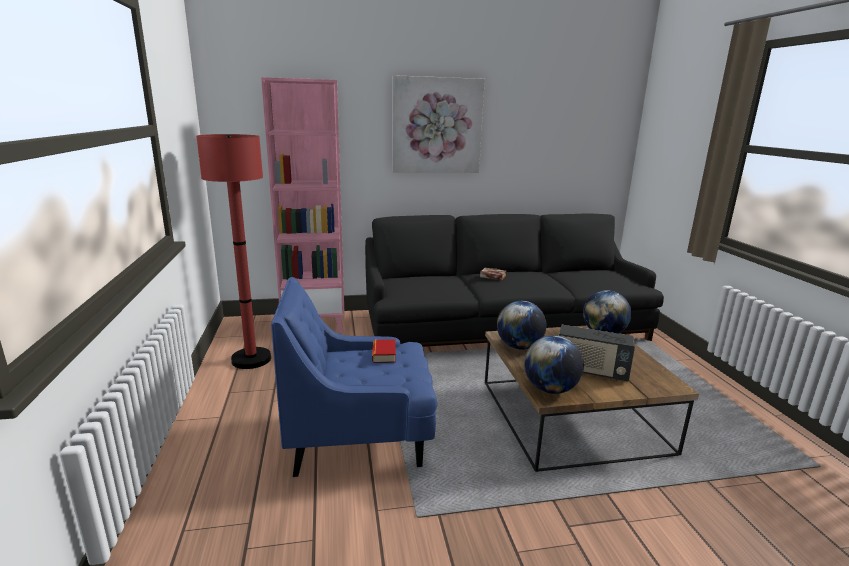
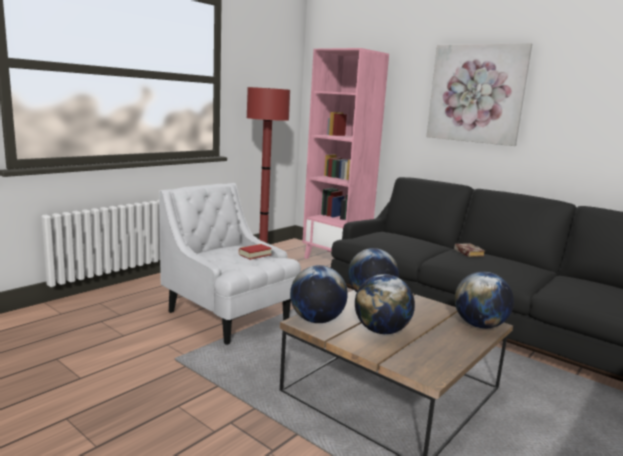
camera: 50 degrees right, 5 degrees down
blue armchair [271,277,437,477] -> white armchair [159,183,301,345]
radio [558,325,635,381] -> globe [355,274,415,334]

